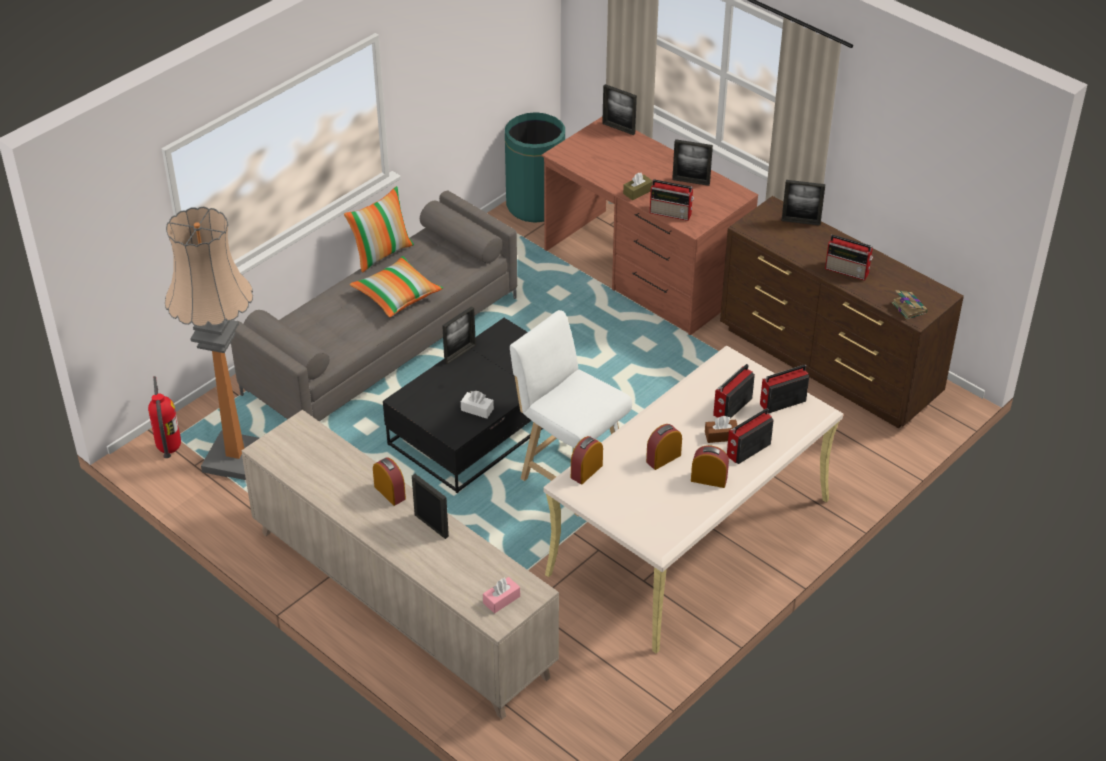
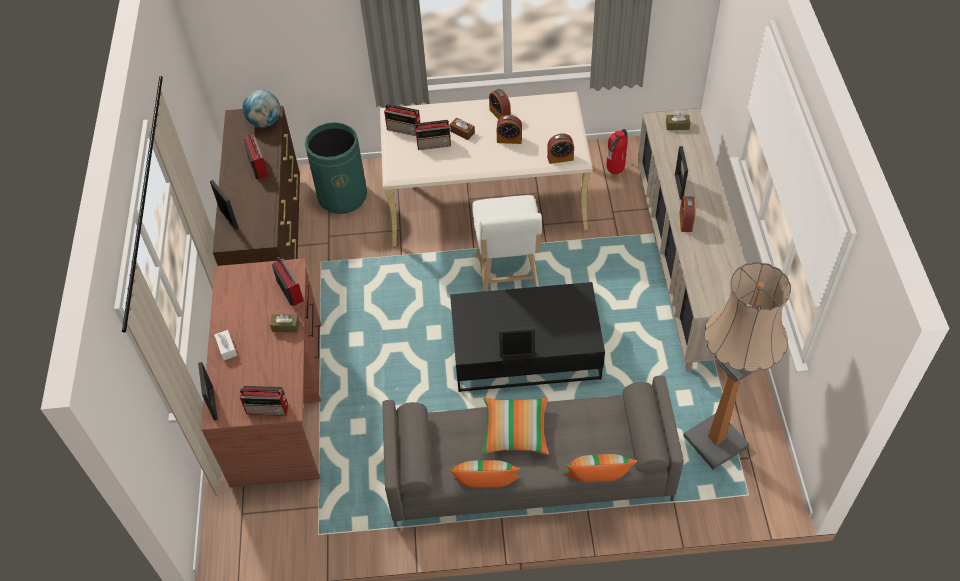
camera: 135 degrees left, 10 degrees up
fire extinguisher [148,376,181,458] -> fire extinguisher moved to [606,129,627,174]
white tissue box [461,391,494,419] -> white tissue box moved to [214,330,237,360]
pink tissue box [483,577,520,613] -> brown tissue box [666,113,690,130]
green trash can [505,112,565,223] -> green trash can moved to [305,122,367,214]
picture frame [672,139,713,186] -> none
radio [727,408,774,464] -> radio moved to [240,386,288,416]
book [892,290,928,320] -> globe [242,90,280,127]
none -> pillow [563,454,637,482]

